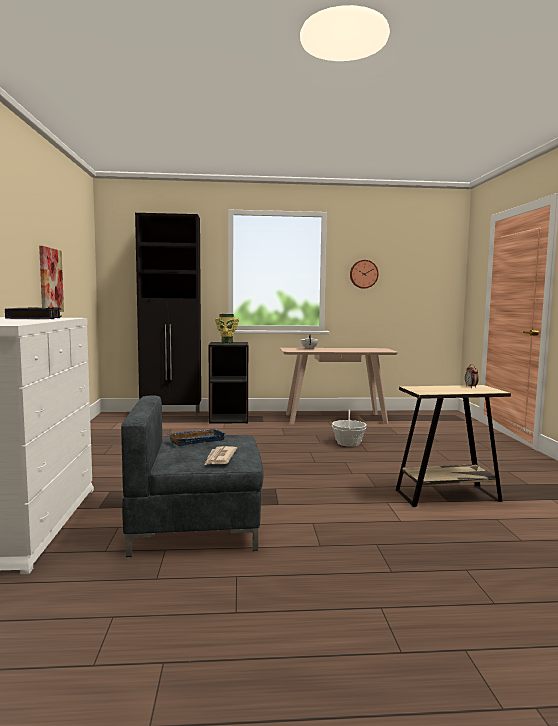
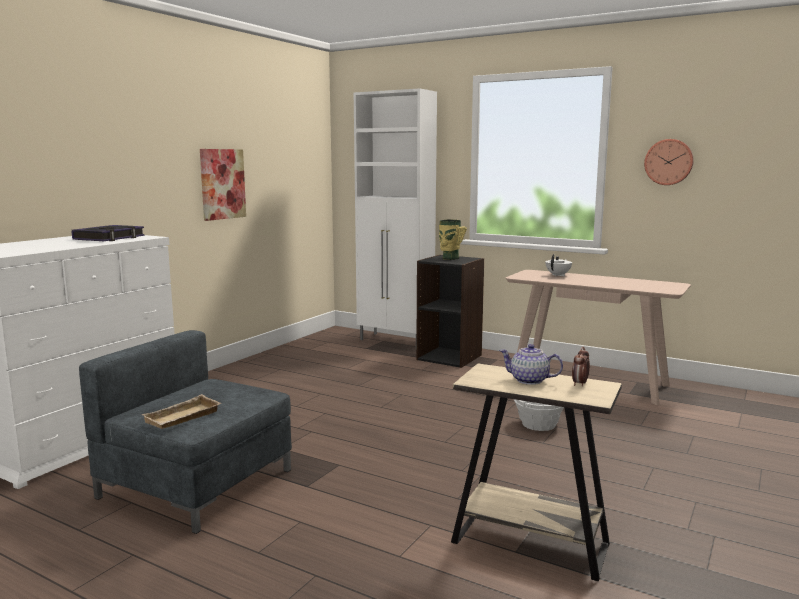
camera: 35 degrees right, 5 degrees up
black cabinet [135,213,201,418] -> white cabinet [354,88,437,341]
blue tray [167,429,226,446] -> none
newspaper [205,446,237,465] -> beige tray [141,394,221,429]
none -> teapot [499,344,563,385]

